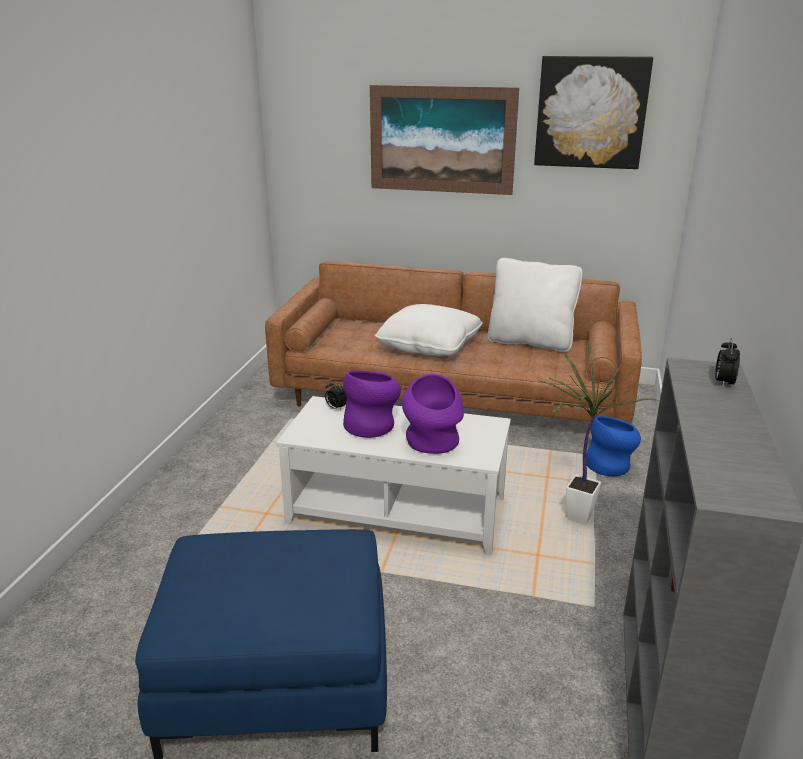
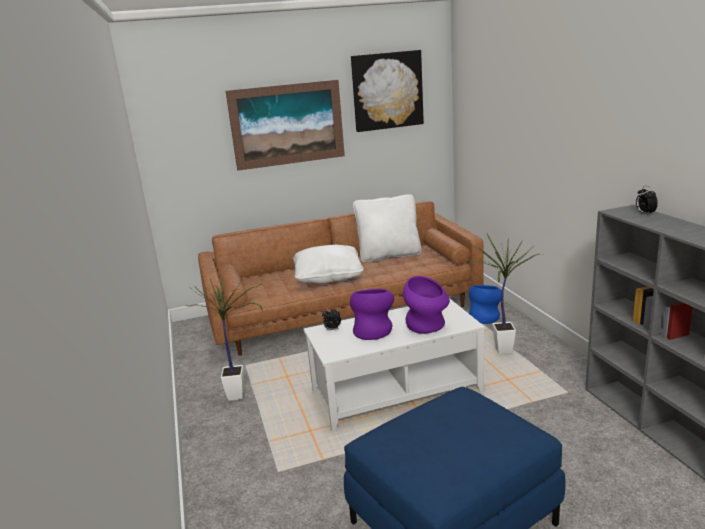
camera: 30 degrees left, 5 degrees down
none -> potted plant [189,278,262,401]

